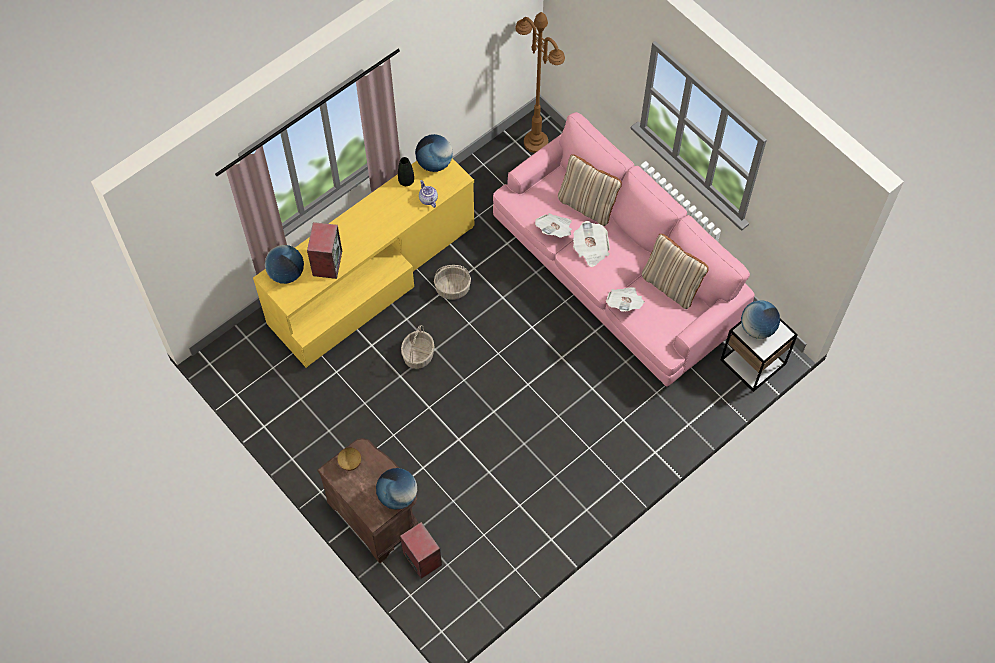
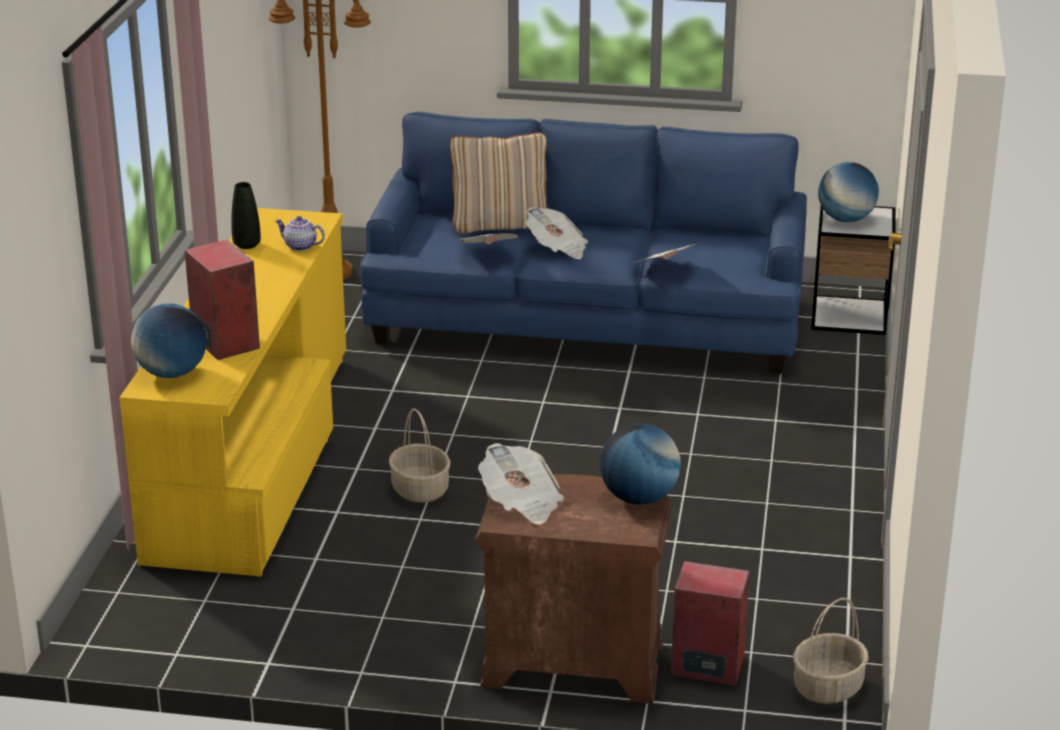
camera: 40 degrees left, 35 degrees down
bowl [337,447,361,471] -> newspaper [478,443,564,524]
globe [415,134,453,172] -> none
basket [434,265,471,300] -> basket moved to [793,598,869,704]
pink sofa [493,112,755,387] -> blue sofa [360,112,807,374]
beige pillow [642,234,709,309] -> none

